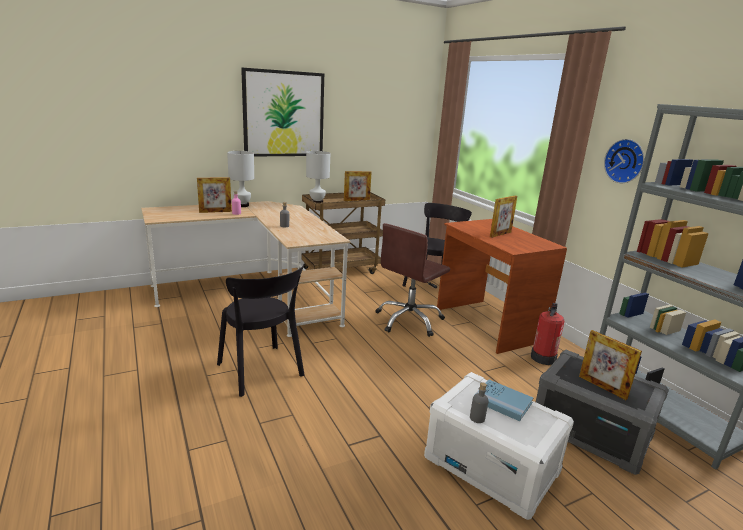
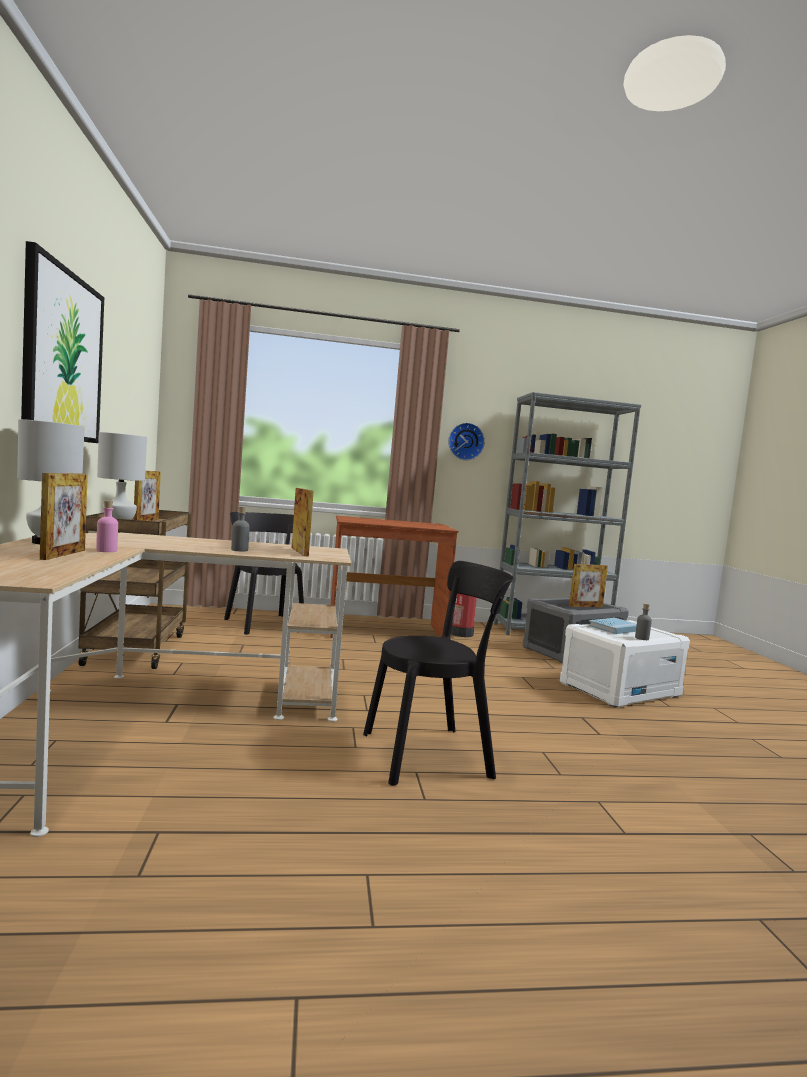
camera: 70 degrees left, 15 degrees down
brown office chair [375,223,450,337] -> none
picture frame [490,196,517,238] -> picture frame moved to [291,488,314,556]

